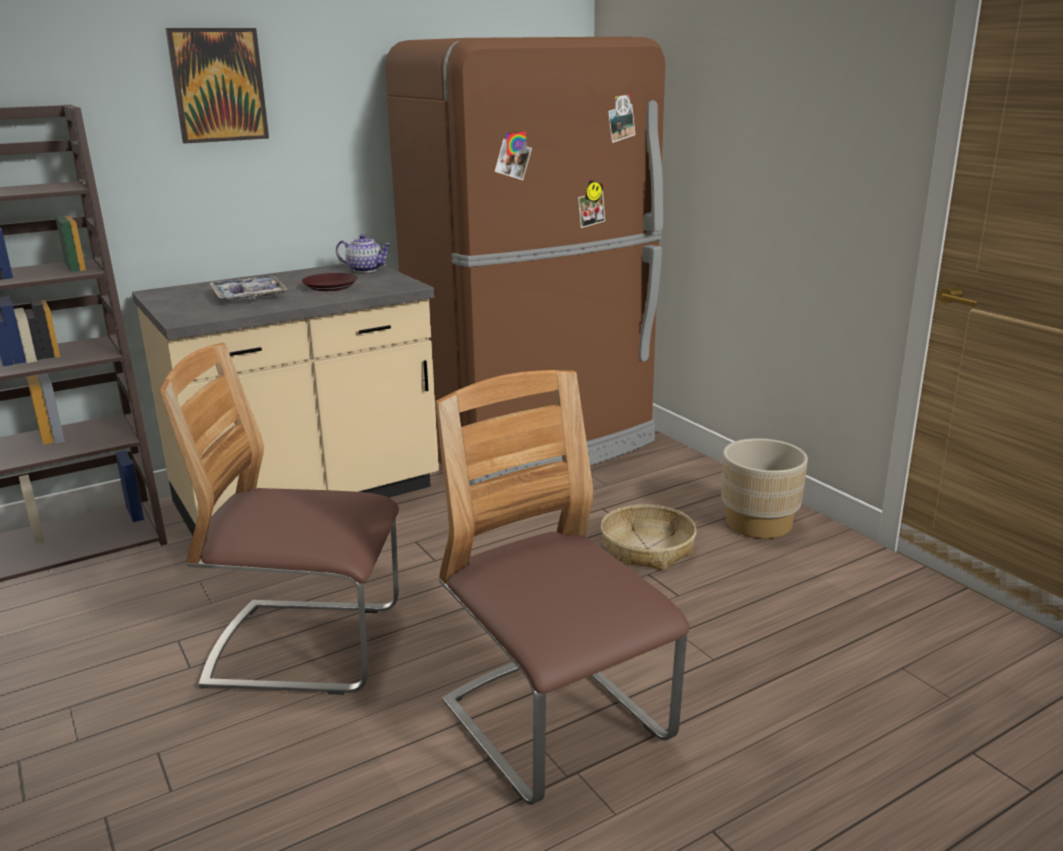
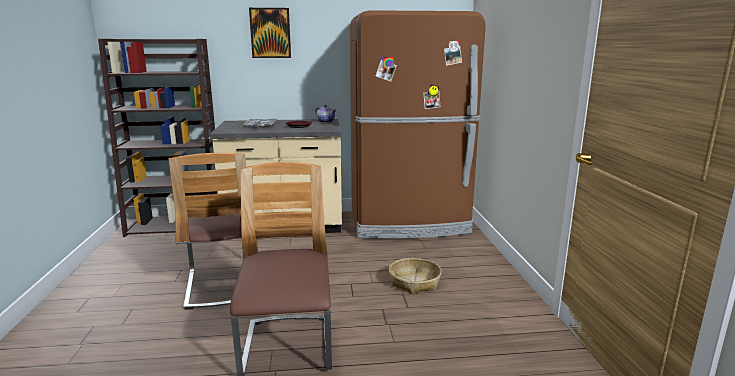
camera: 25 degrees right, 5 degrees down
chair [159,343,399,695] -> chair turned 135 degrees counterclockwise [168,153,246,310]
beige planter [722,438,808,539] -> none

